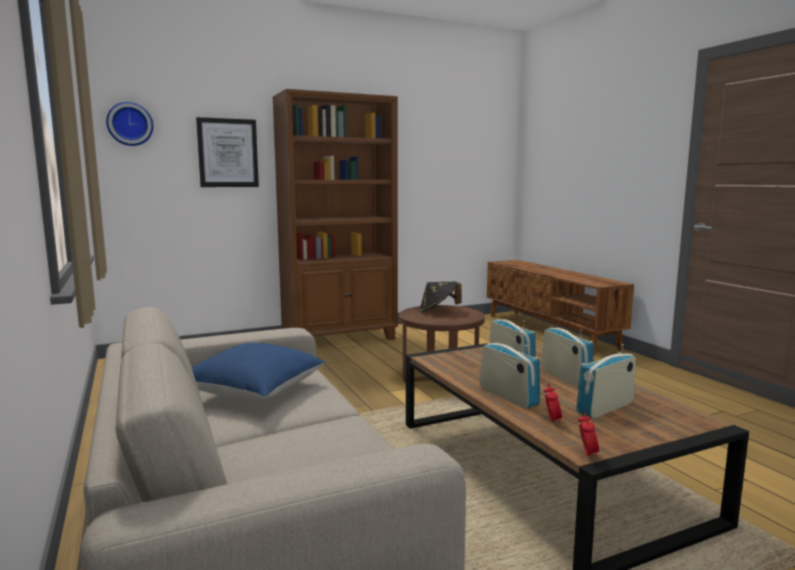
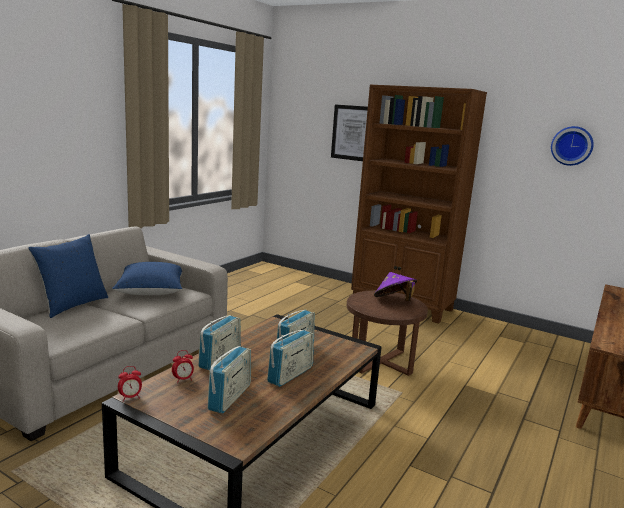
camera: 55 degrees right, 5 degrees up
wall clock [106,102,153,146] -> wall clock moved to [551,126,594,166]
black hat [419,281,462,313] -> purple hat [374,272,417,301]
radio [576,344,636,418] -> radio turned 90 degrees clockwise [207,346,251,413]
none -> blue pillow [28,234,108,318]

